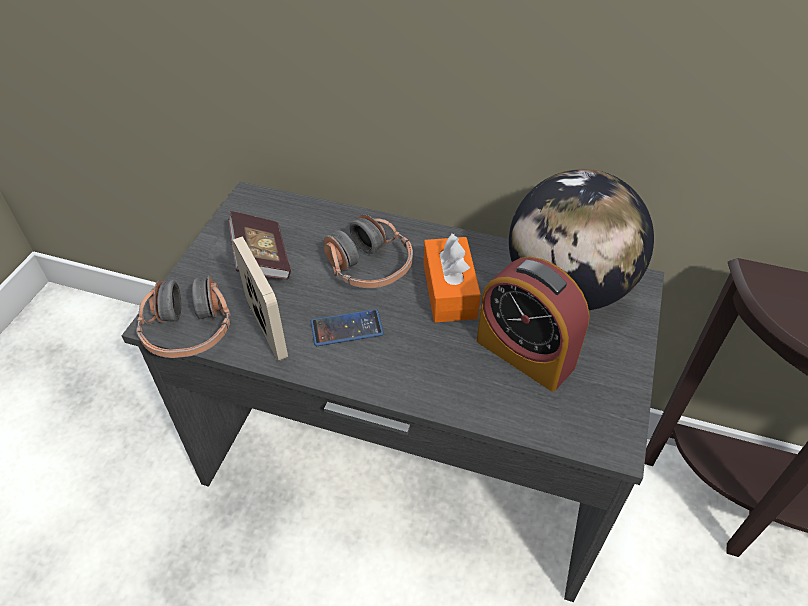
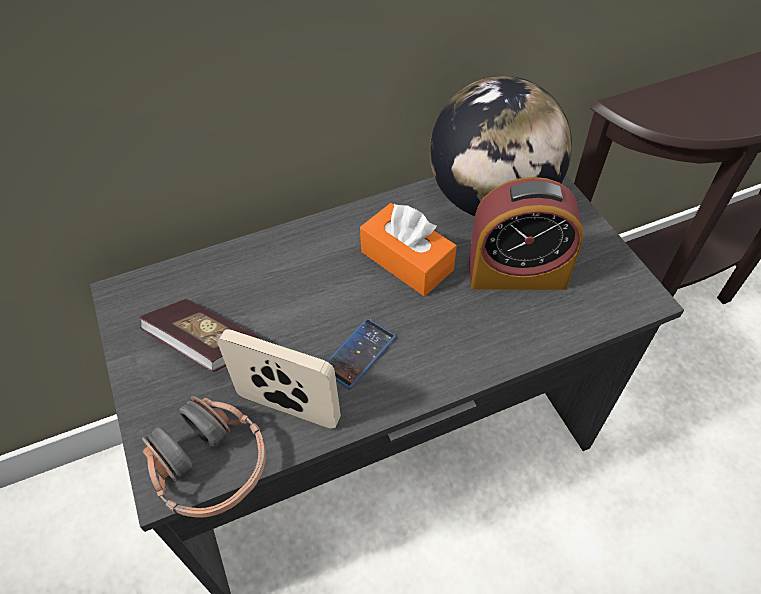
camera: 40 degrees left, 5 degrees up
headphones [324,215,413,288] -> none

